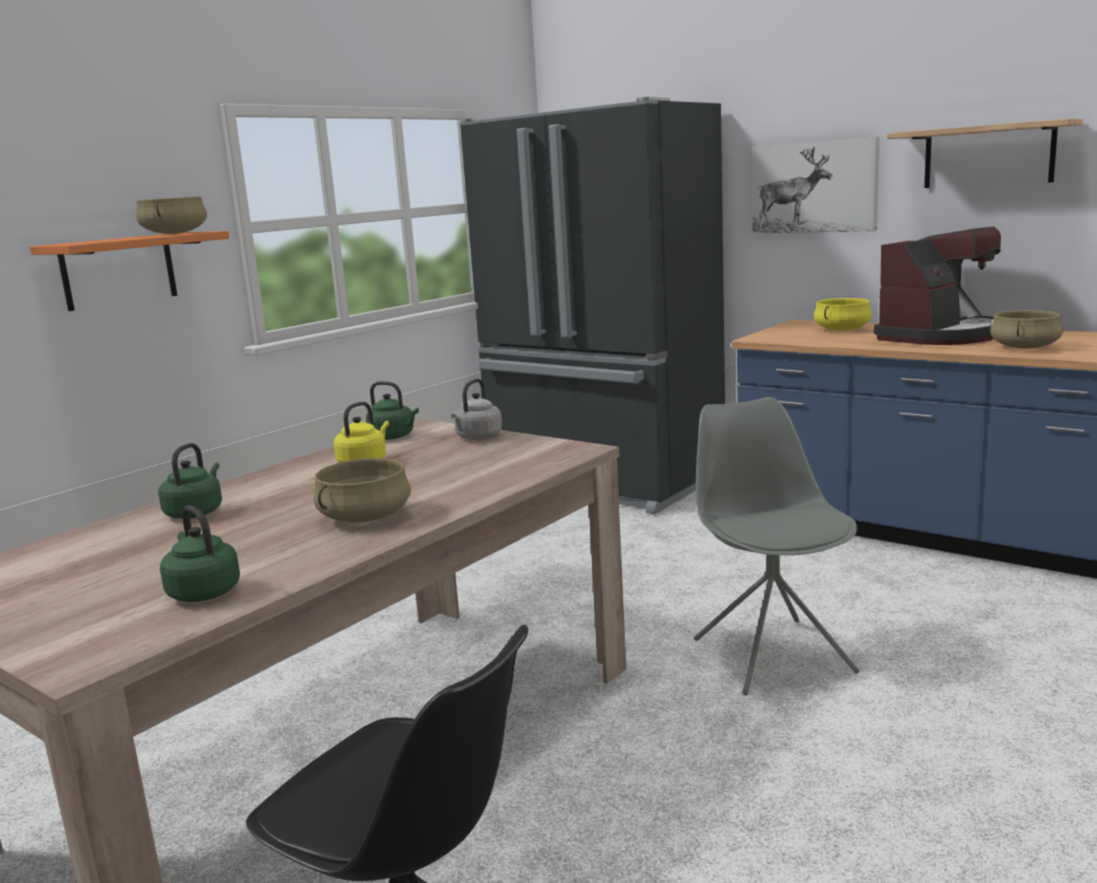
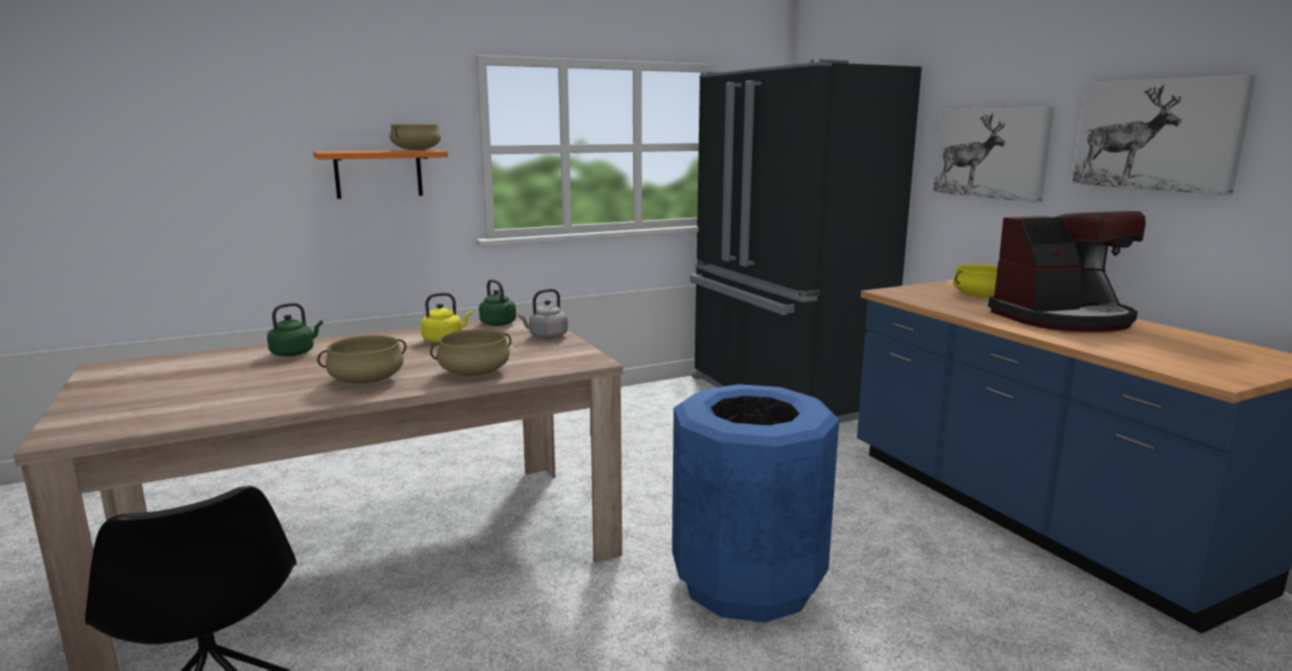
camera: 25 degrees right, 0 degrees up
green kettle [160,505,240,602] -> none
grey chair [694,397,859,695] -> blue trash can [672,384,839,623]
shelf [887,118,1083,188] -> picture [1072,75,1256,195]
beige cooking pot [990,310,1063,349] -> beige cooking pot moved to [430,329,512,376]

